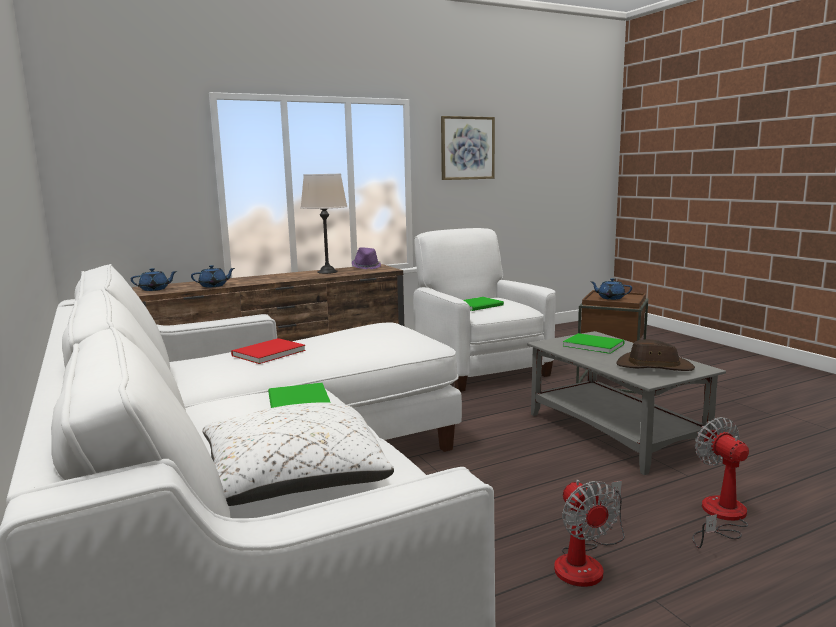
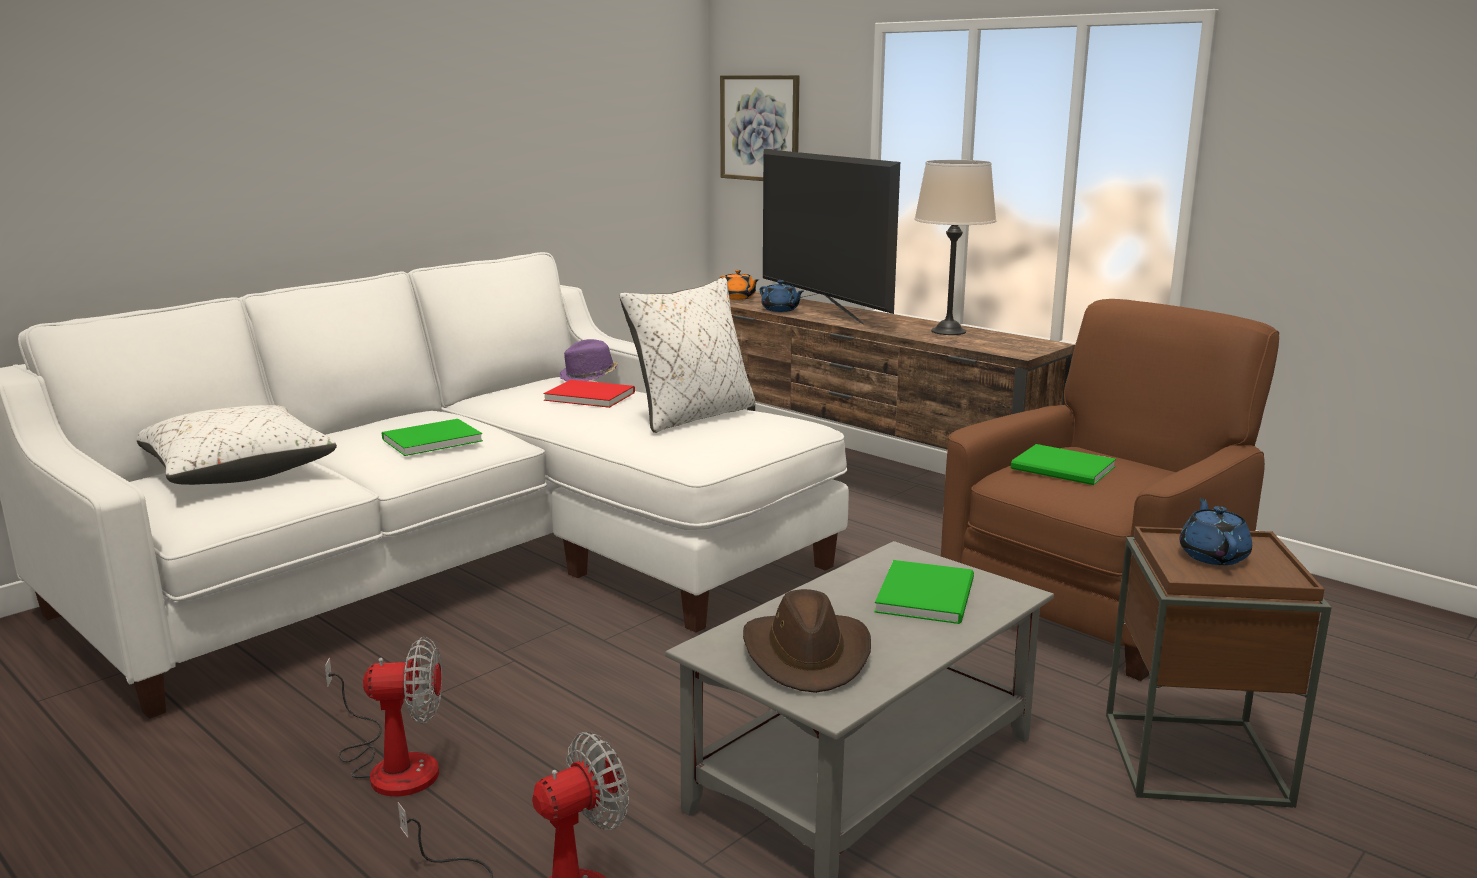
camera: 70 degrees right, 5 degrees up
blue teapot [131,268,177,291] -> orange teapot [719,270,759,300]
purple hat [352,247,381,269] -> purple hat moved to [559,339,618,382]
white armchair [413,228,556,392] -> brown armchair [941,299,1279,681]
picture [441,116,495,180] -> picture moved to [720,75,800,181]
fan [554,480,625,587] -> fan turned 150 degrees counterclockwise [325,637,442,797]
none -> white pillow [620,277,756,433]
none -> television [763,149,900,325]

